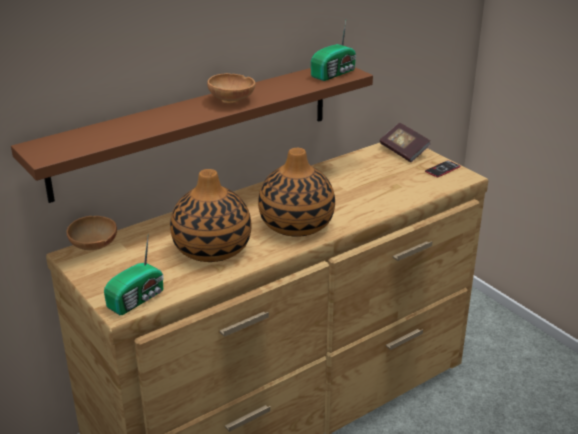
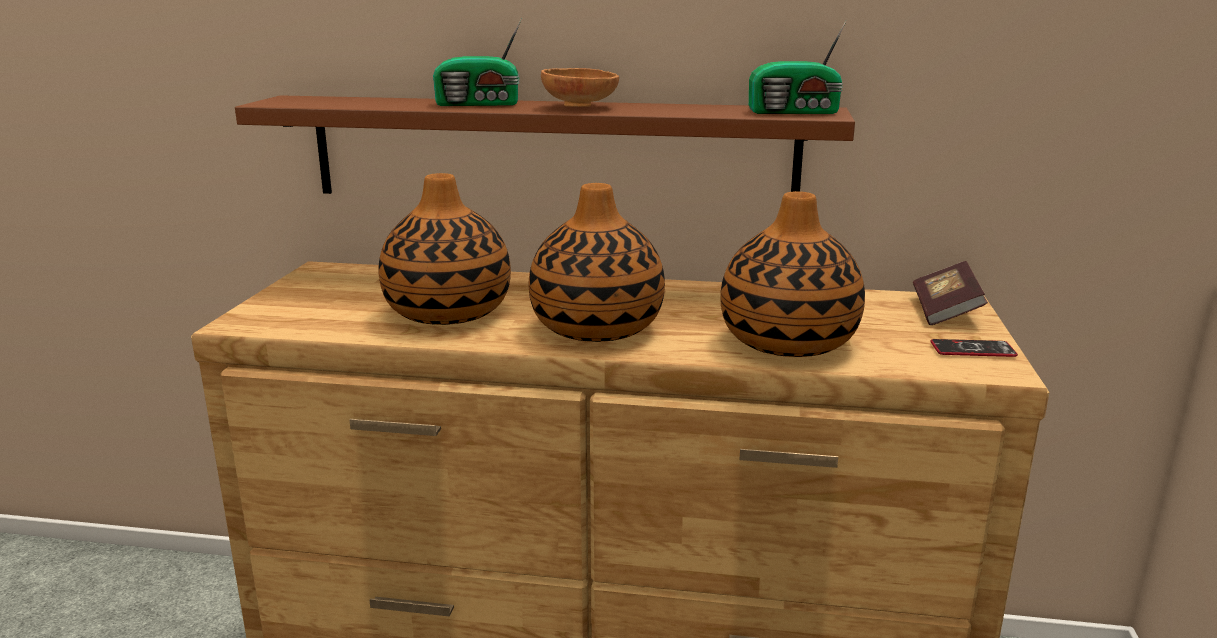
camera: 45 degrees right, 10 degrees down
brown bowl [67,216,117,250] -> none
radio [104,233,164,315] -> radio moved to [433,18,522,106]
none -> vase [720,191,865,357]

